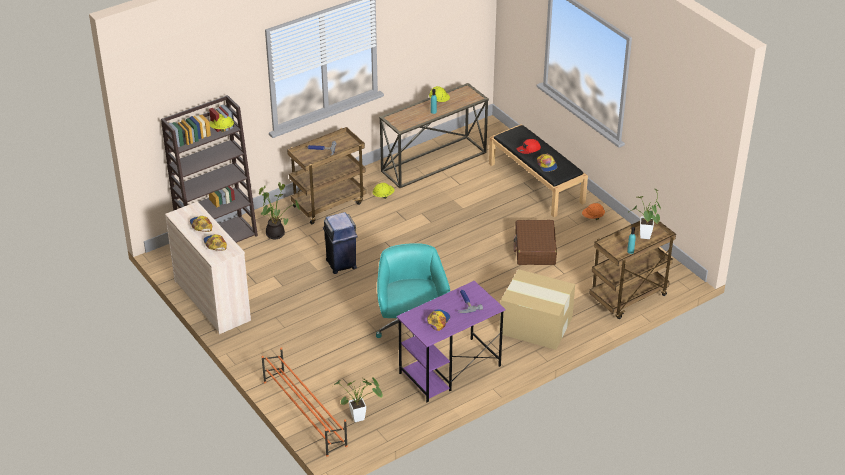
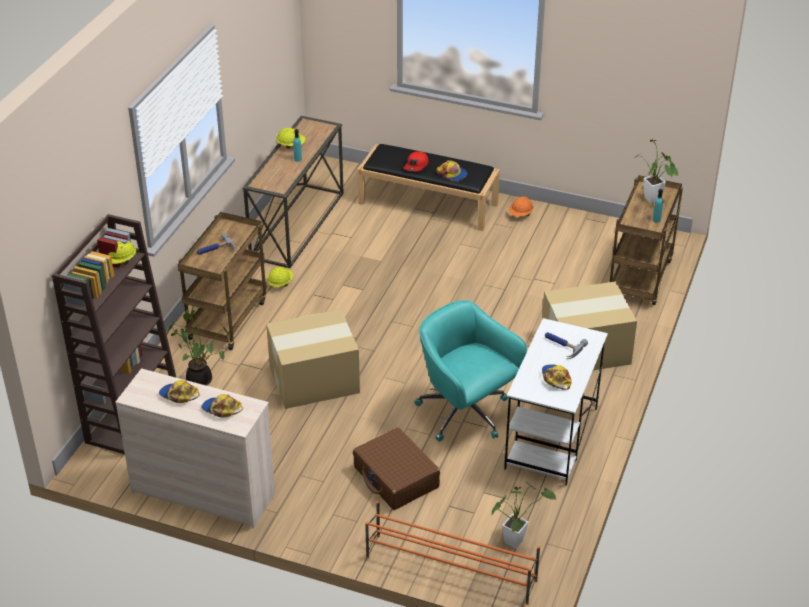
camera: 35 degrees left, 0 degrees up
blue trash can [323,212,358,274] -> cardboard box [266,309,360,409]
purple desk [397,281,505,402] -> white desk [504,318,608,486]
brown suitcase [513,220,557,265] -> brown suitcase moved to [353,428,440,510]

